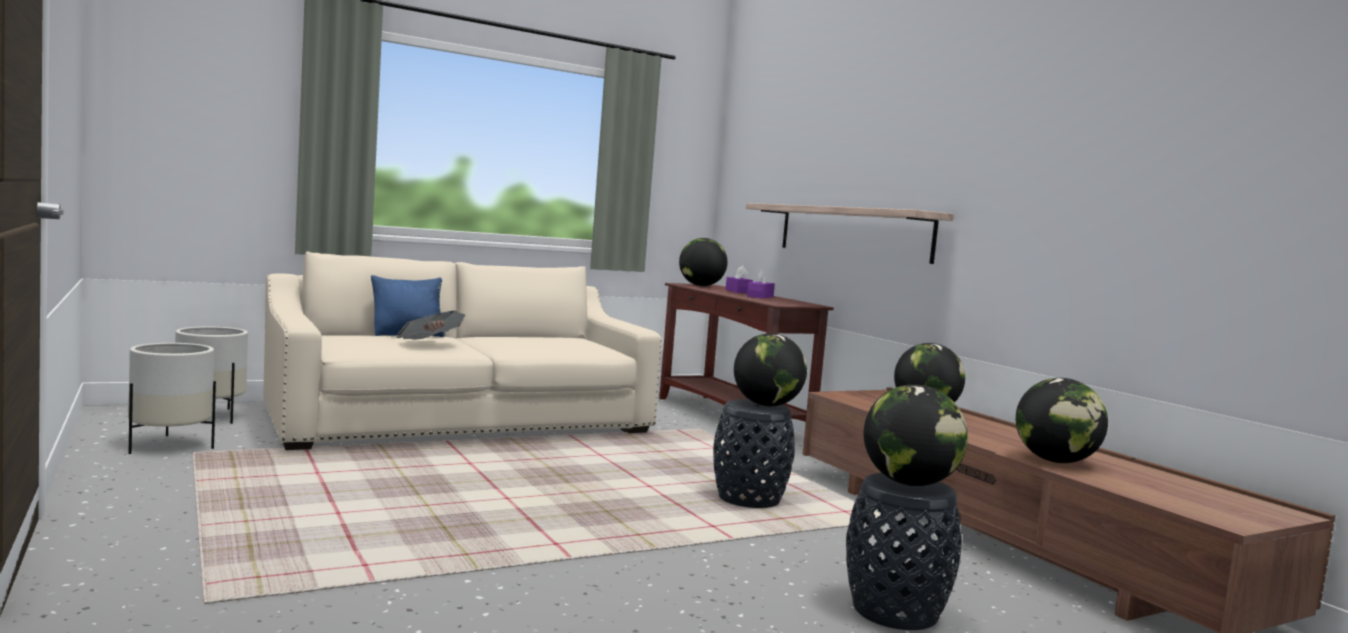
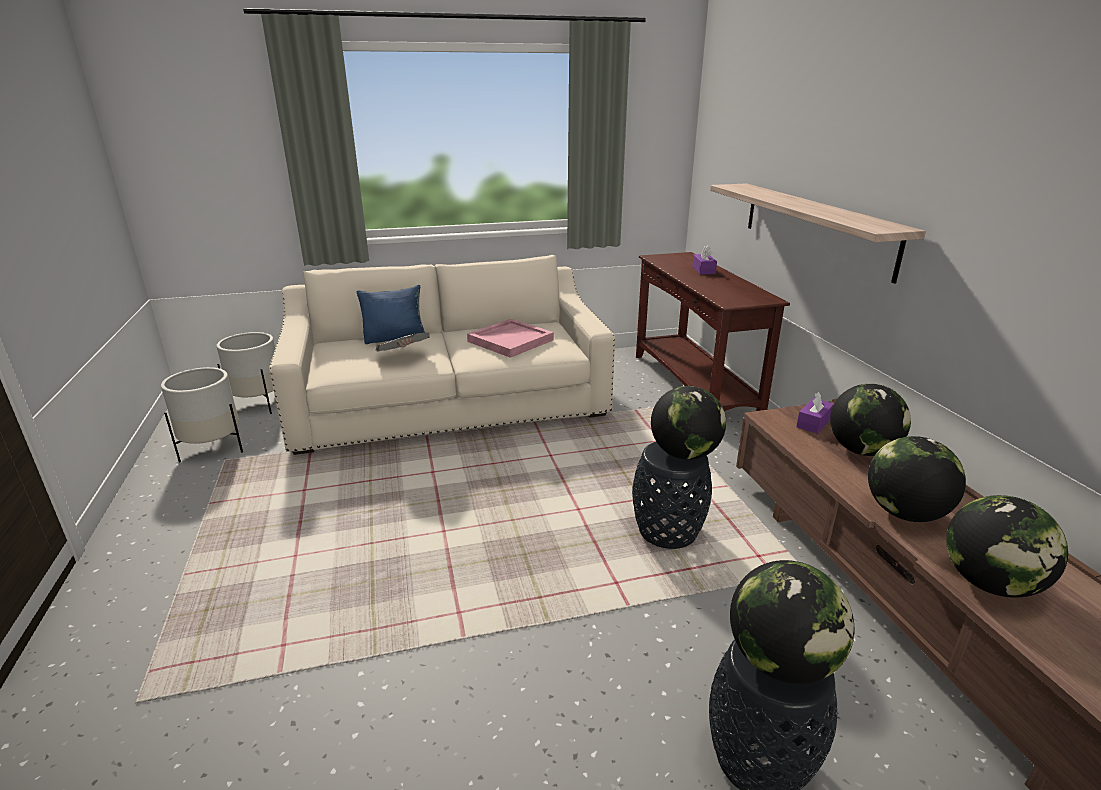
camera: 15 degrees right, 20 degrees up
globe [679,238,728,286] -> globe moved to [868,436,966,522]
purple tissue box [747,269,775,298] -> purple tissue box moved to [796,391,834,434]
none -> pink tray [467,319,554,358]

